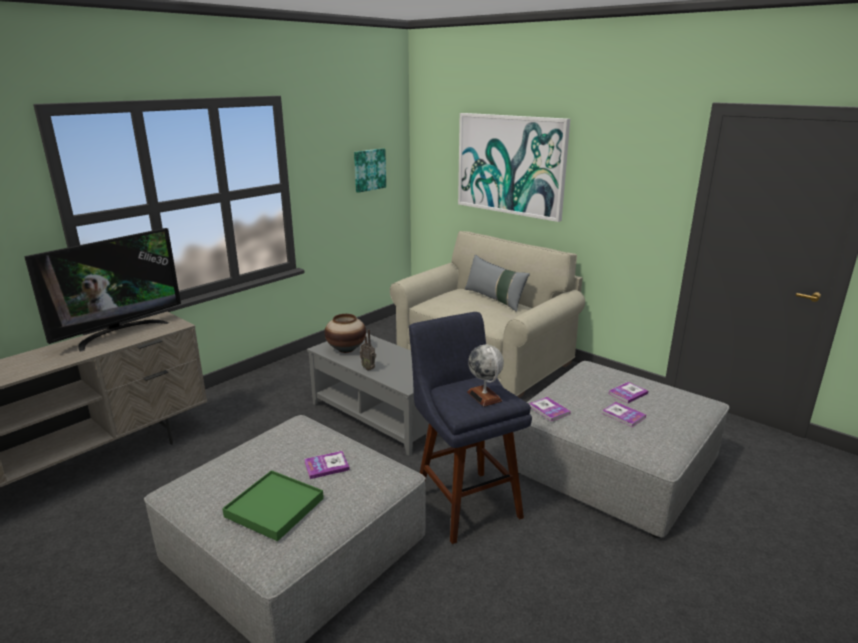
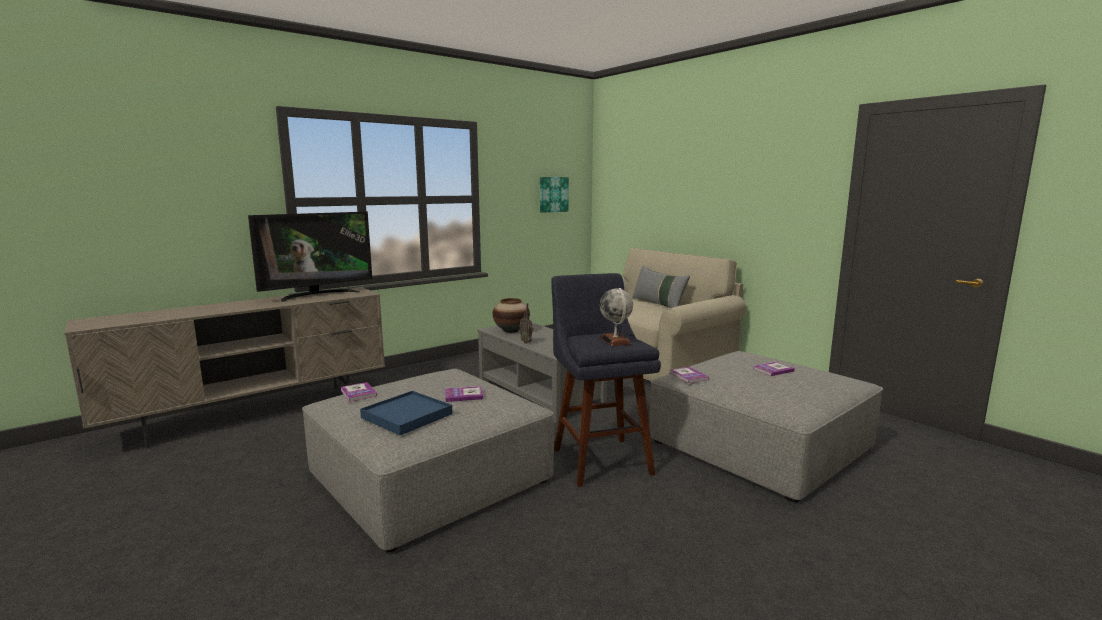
camera: 10 degrees right, 10 degrees down
green tray [222,470,324,541] -> blue tray [360,391,452,435]
picture [458,113,570,222] -> none
book [602,402,646,427] -> book moved to [341,382,377,402]

